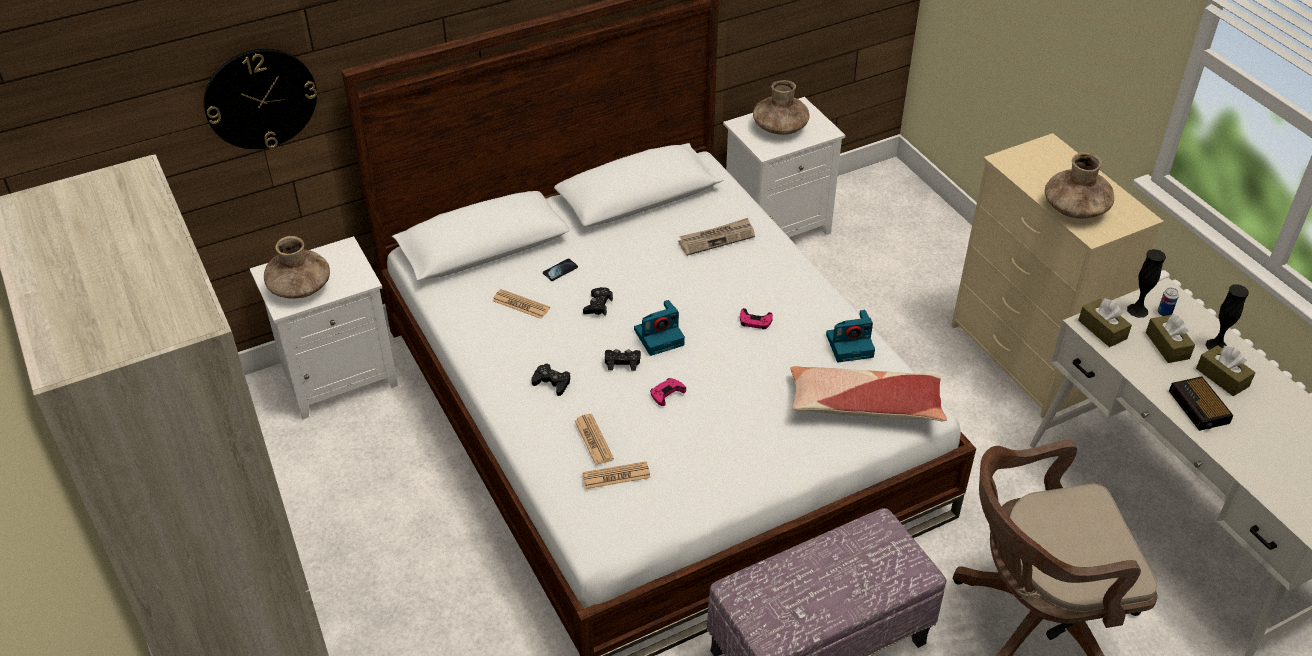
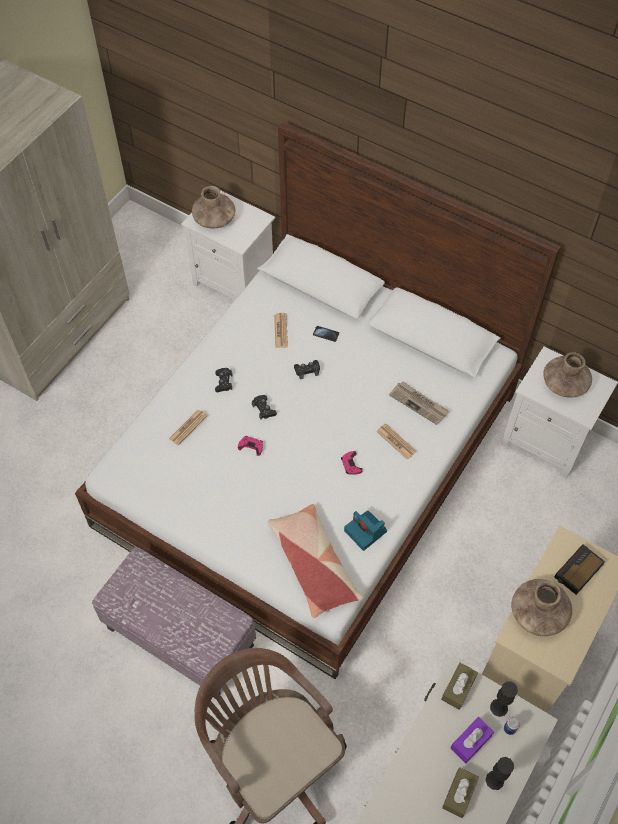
camera: 60 degrees right, 15 degrees up
wall clock [204,49,317,149] -> none
newspaper [582,461,651,489] -> newspaper moved to [376,423,417,460]
camera [634,300,685,356] -> none
brown tissue box [1146,313,1195,363] -> purple tissue box [451,717,494,763]
alarm clock [1169,376,1234,431] -> alarm clock moved to [554,544,605,595]

